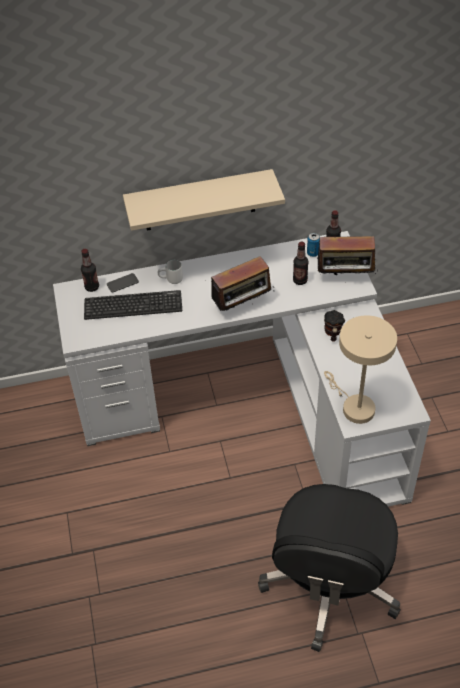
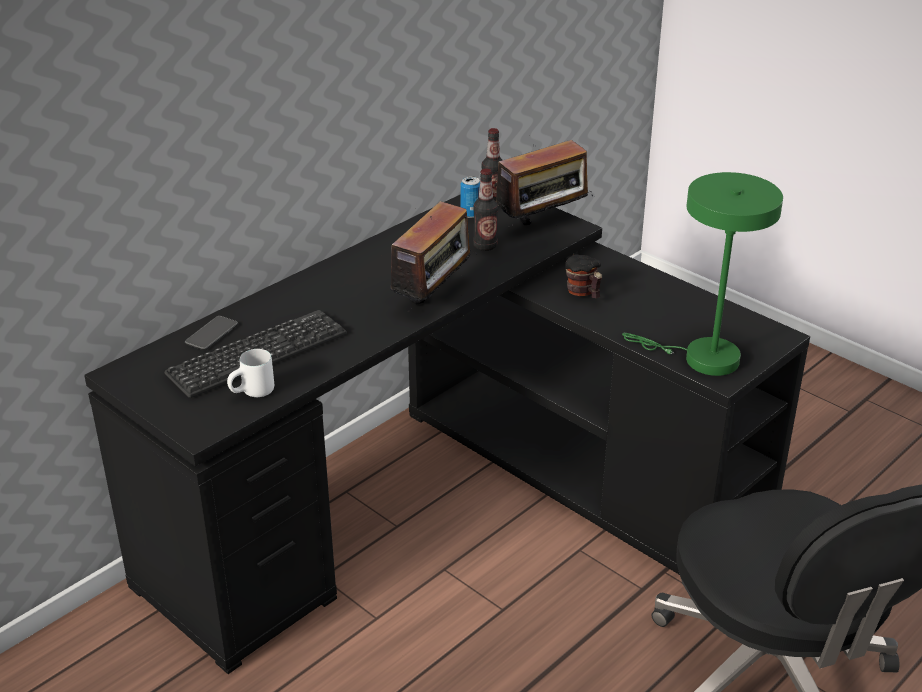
camera: 35 degrees left, 15 degrees down
white desk [53,231,431,507] -> black desk [84,194,810,674]
bottle [81,249,99,292] -> none
beige shelf [123,169,285,231] -> none
white mug [158,260,183,284] -> white mug moved to [227,349,274,397]
beige table lamp [324,315,397,424] -> green table lamp [622,172,783,376]

